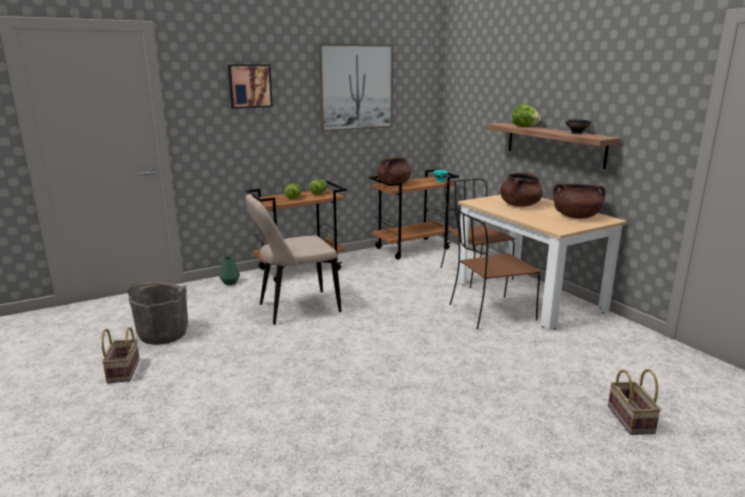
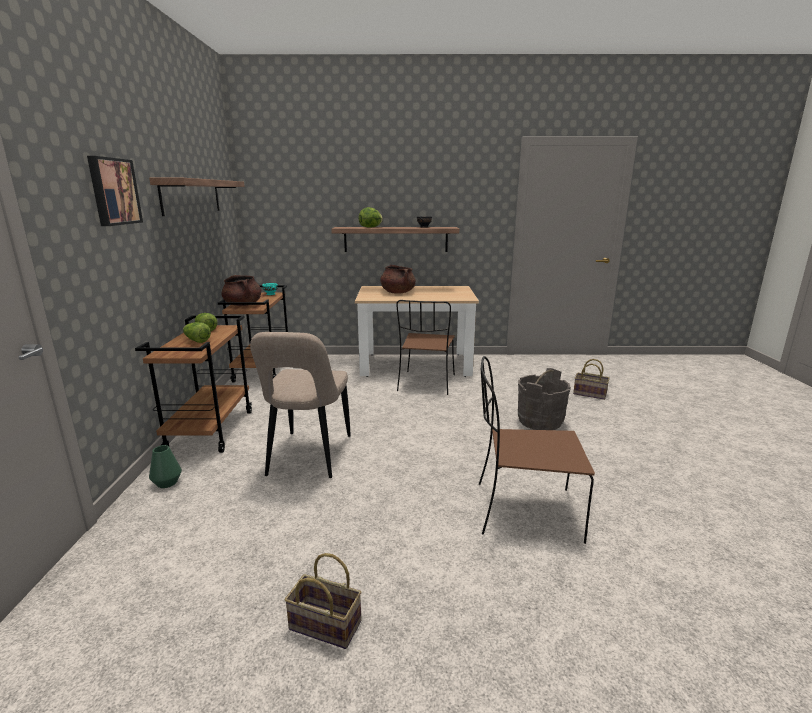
camera: 60 degrees left, 0 degrees up
grey bucket [127,282,188,345] -> grey bucket moved to [518,368,571,430]
picture [318,43,394,132] -> shelf [149,178,245,216]
brown chair [441,179,516,288] -> brown chair moved to [479,356,595,544]
brown cooking pot [553,183,606,219] -> none

